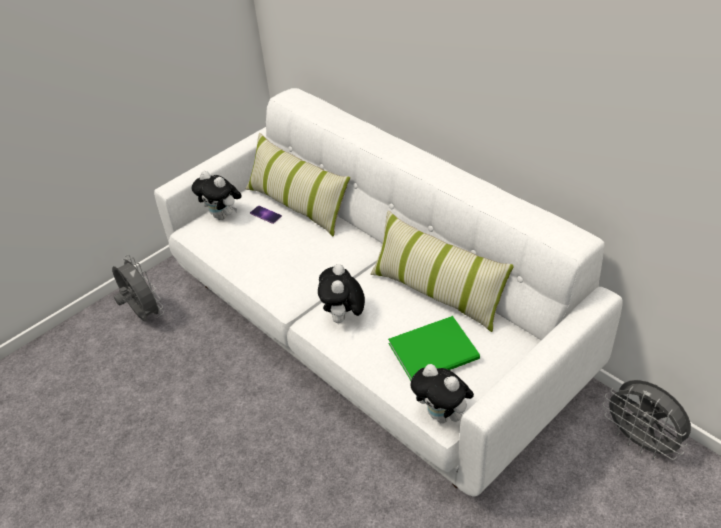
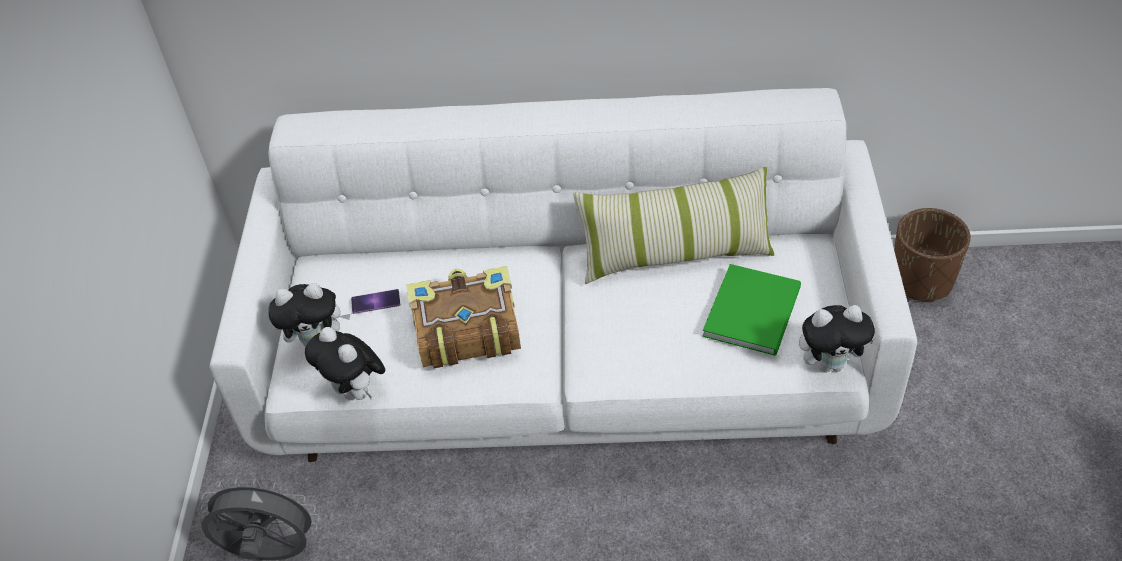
camera: 45 degrees left, 5 degrees up
pillow [246,133,350,237] -> none
plush toy [318,264,365,323] -> plush toy moved to [305,327,385,400]
grey fan [602,380,691,460] -> brown planter [894,208,971,301]
none -> book [406,266,521,368]

